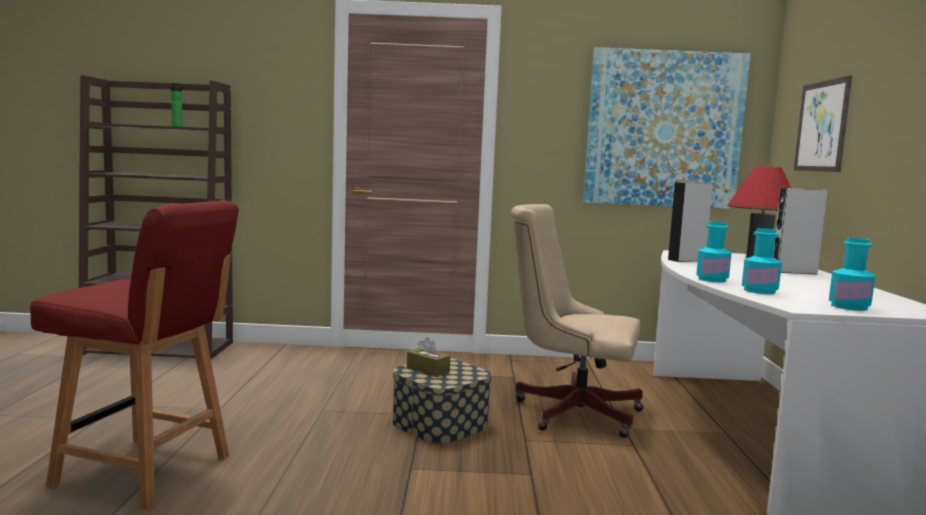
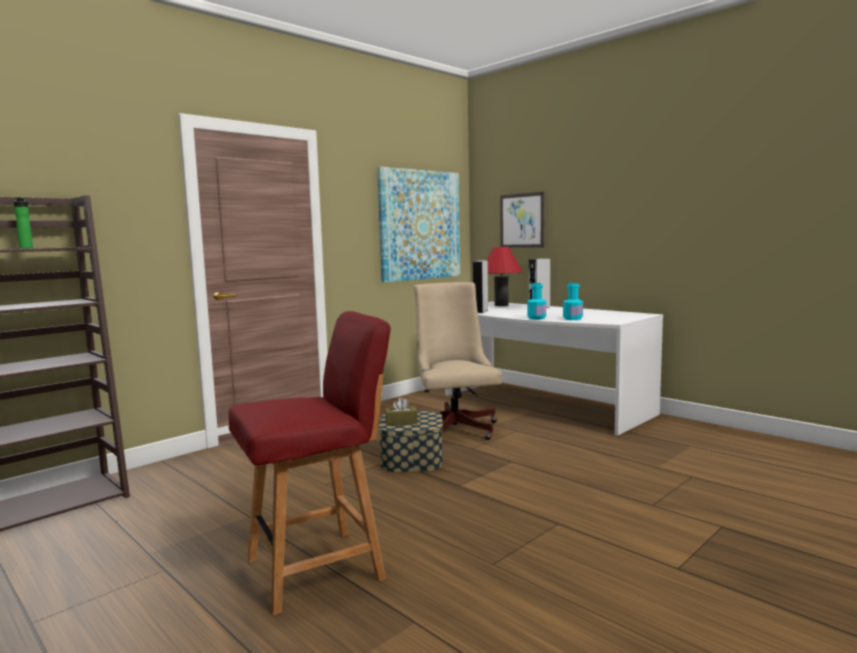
camera: 45 degrees left, 0 degrees up
beige office chair [511,204,644,438] -> beige office chair turned 105 degrees clockwise [414,282,502,440]
turquoise bottle [829,238,875,311] -> none

